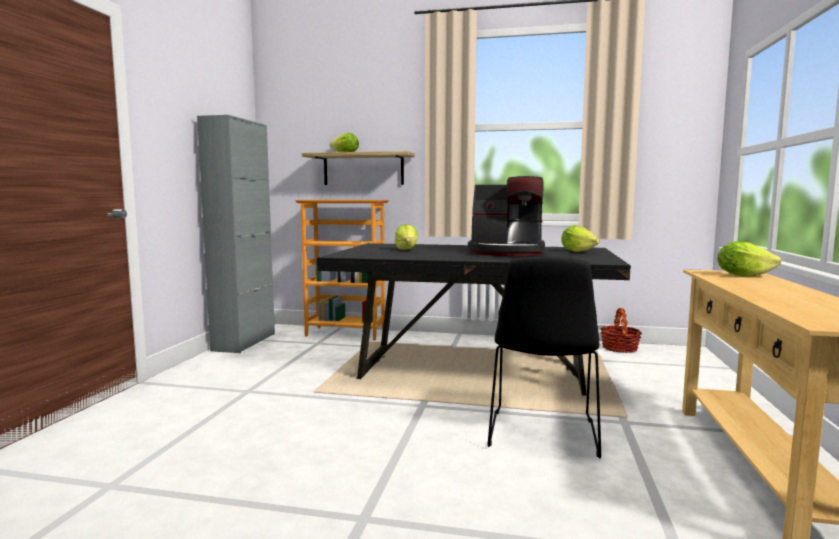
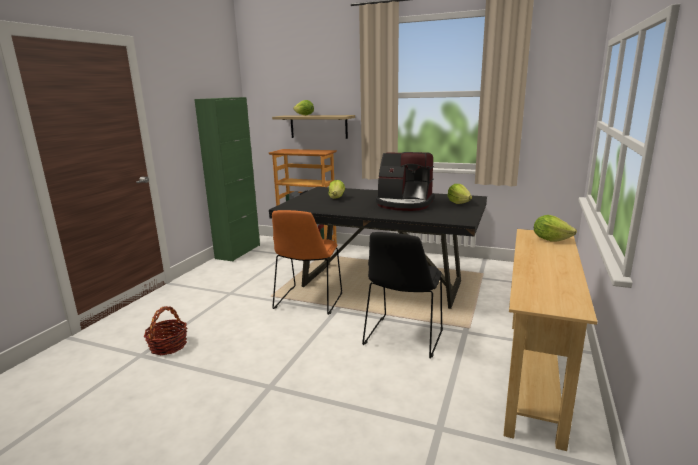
camera: 10 degrees right, 10 degrees up
grey cabinet [197,115,275,353] -> green cabinet [194,97,260,261]
basket [600,308,642,353] -> basket moved to [144,306,187,355]
none -> orange chair [272,210,342,315]

